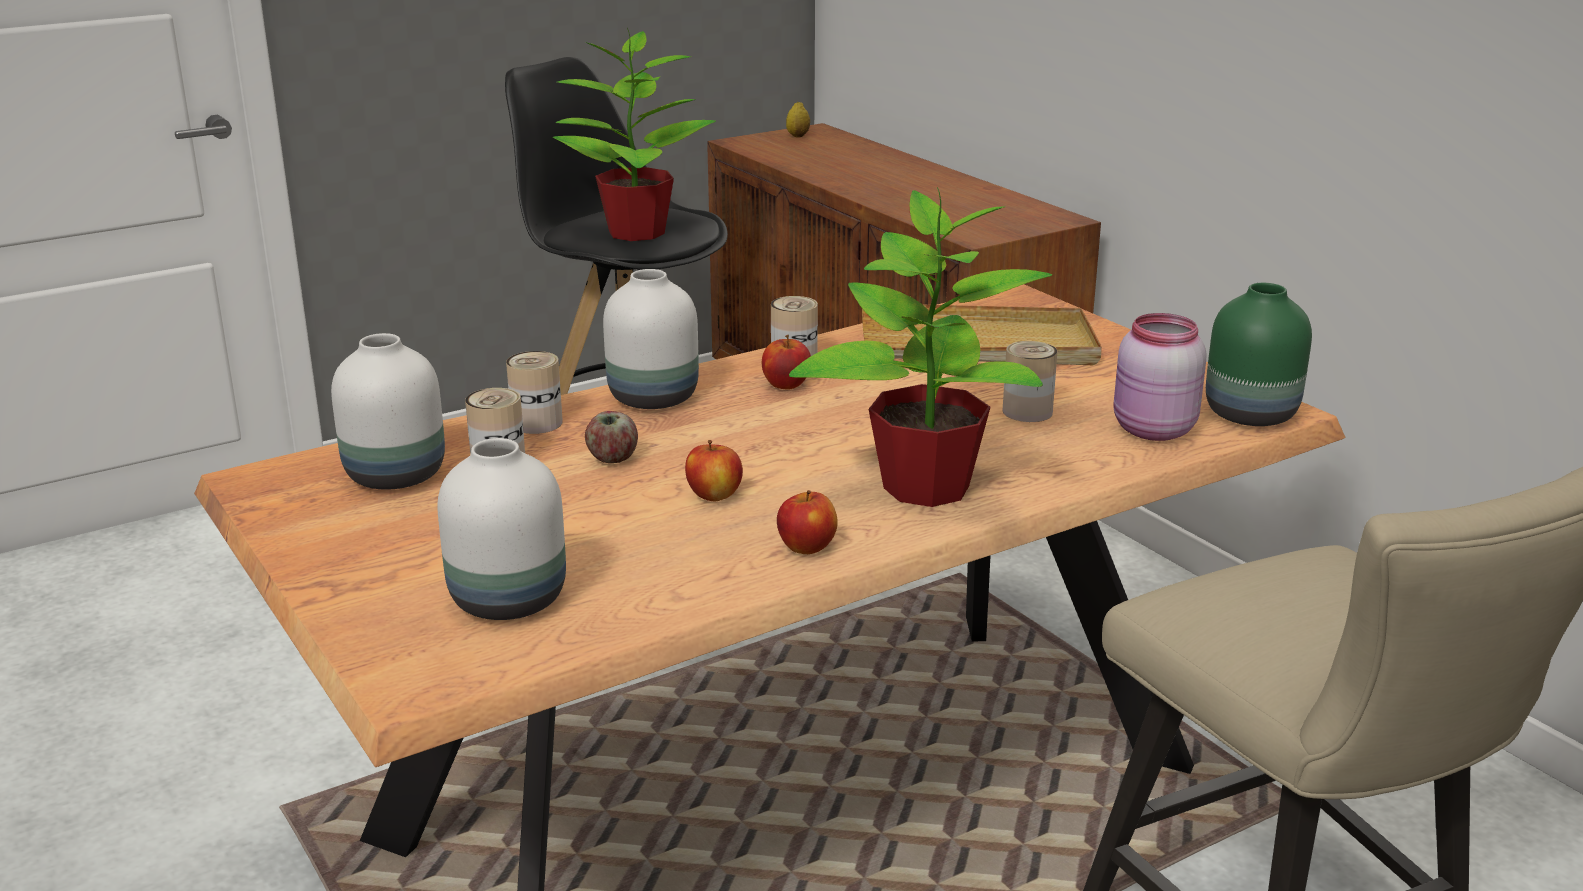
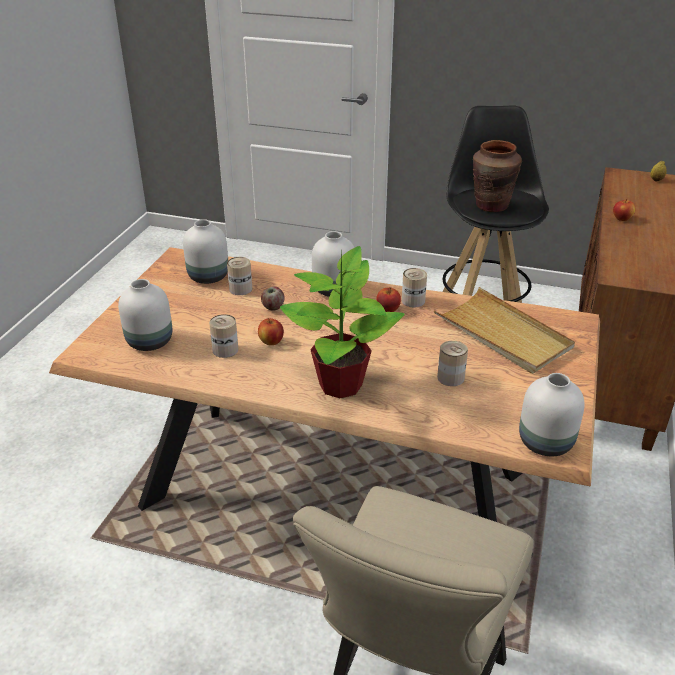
camera: 50 degrees right, 10 degrees up
can [506,351,563,434] -> can moved to [209,314,238,358]
potted plant [553,28,716,241] -> brown vase [473,140,522,212]
apple [777,490,838,554] -> apple moved to [613,199,635,221]
pink jar [1114,313,1206,441] -> none
green vase [1206,283,1312,426] -> white vase [519,373,585,456]

